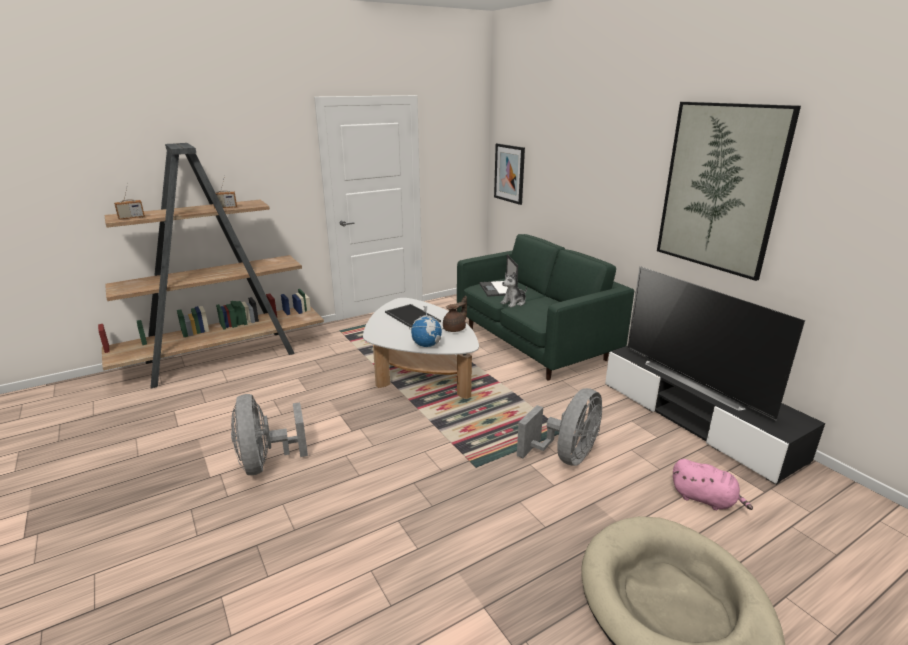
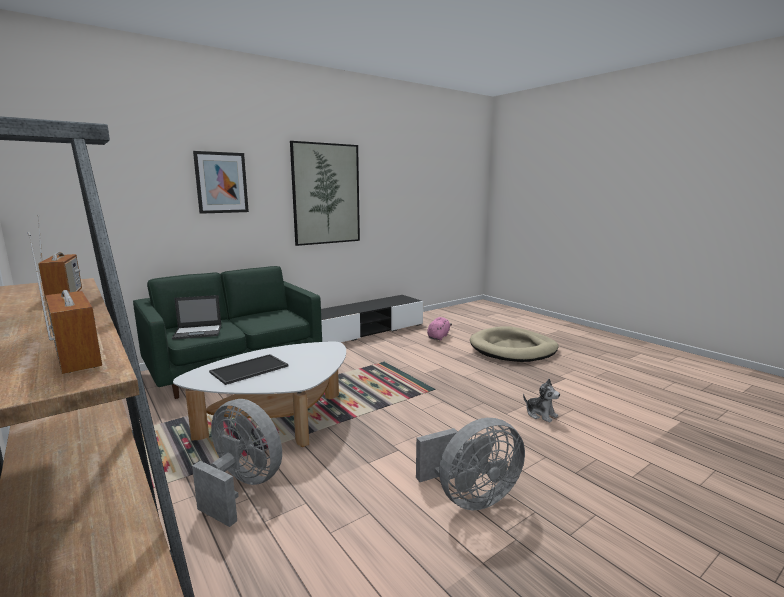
camera: 95 degrees left, 10 degrees down
globe [409,306,443,347] -> none
brown teapot [443,296,467,332] -> none
picture [494,143,525,205] -> picture moved to [193,151,249,214]
plush toy [501,272,527,307] -> plush toy moved to [523,379,560,423]
grey fan [517,388,602,466] -> grey fan moved to [192,399,282,527]
television [628,266,805,420] -> none

